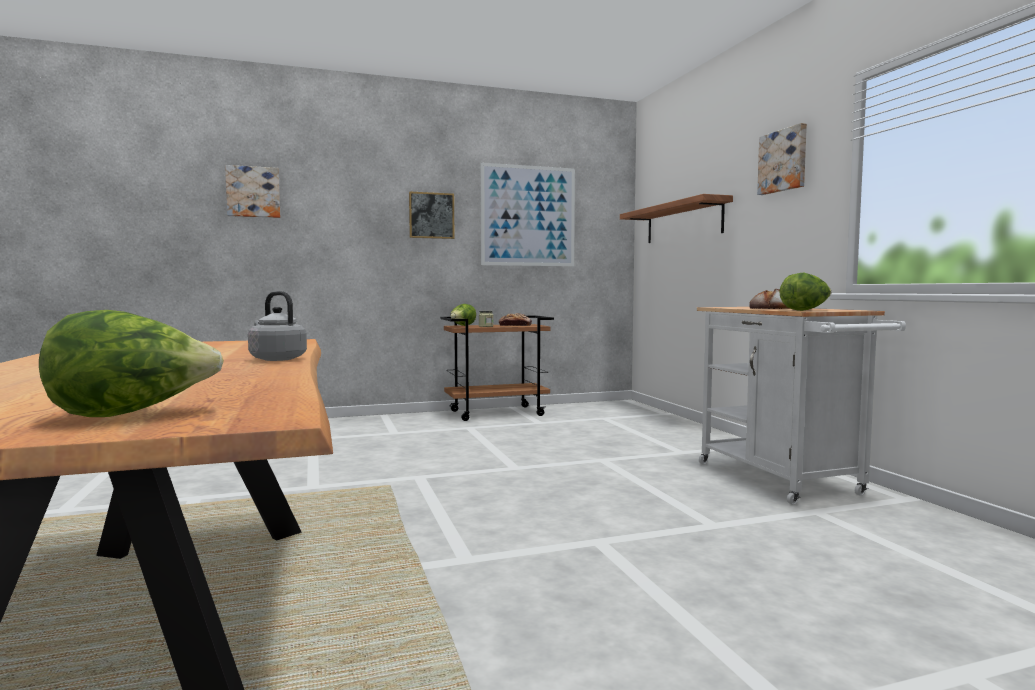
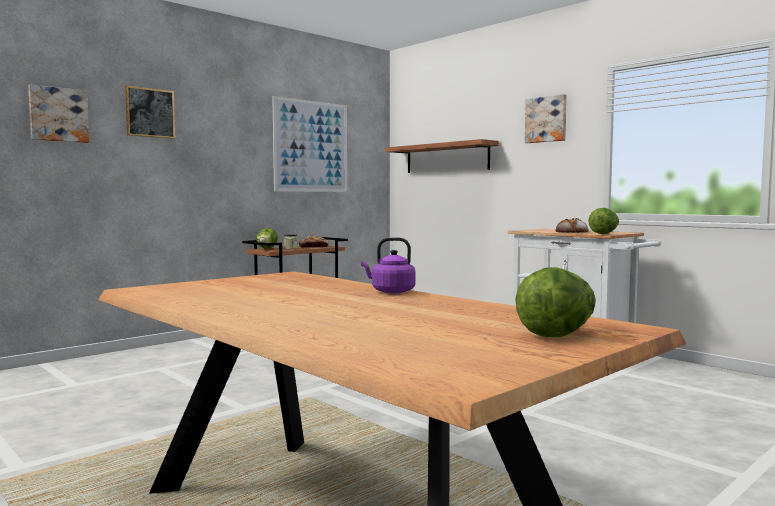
camera: 25 degrees left, 0 degrees up
grey kettle [248,291,307,361] -> purple kettle [361,237,415,293]
picture [409,191,455,239] -> picture moved to [125,86,175,139]

